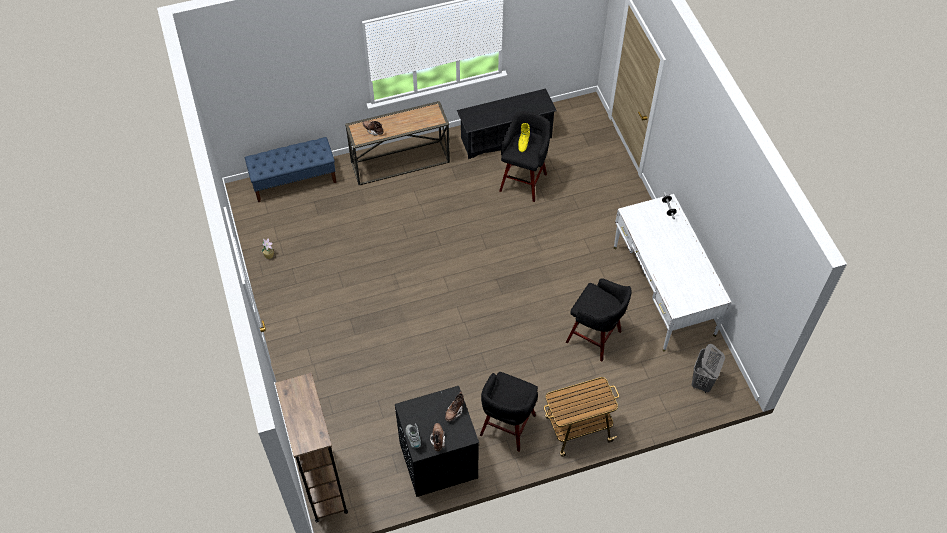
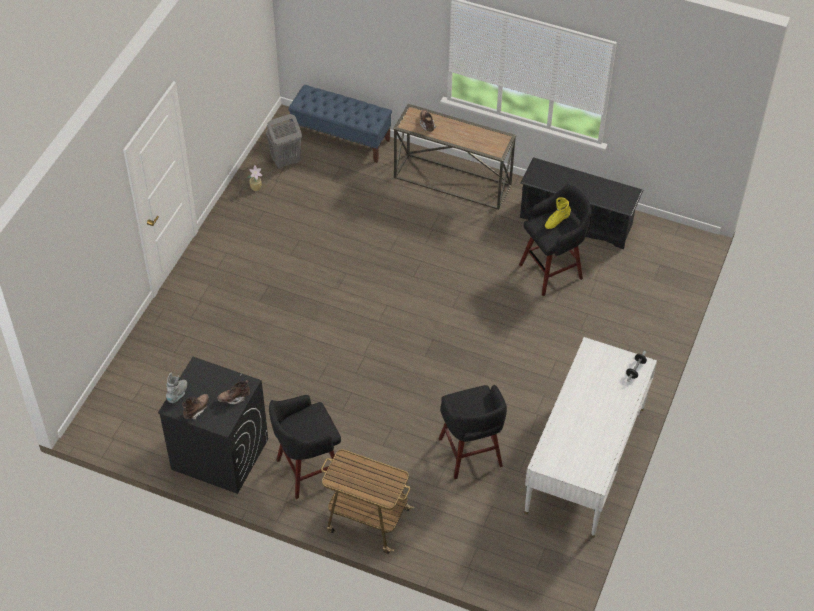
camera: 40 degrees right, 5 degrees down
brown bookcase [275,372,348,522] -> none
grey laundry basket [692,344,725,393] -> grey laundry basket moved to [266,114,302,169]

